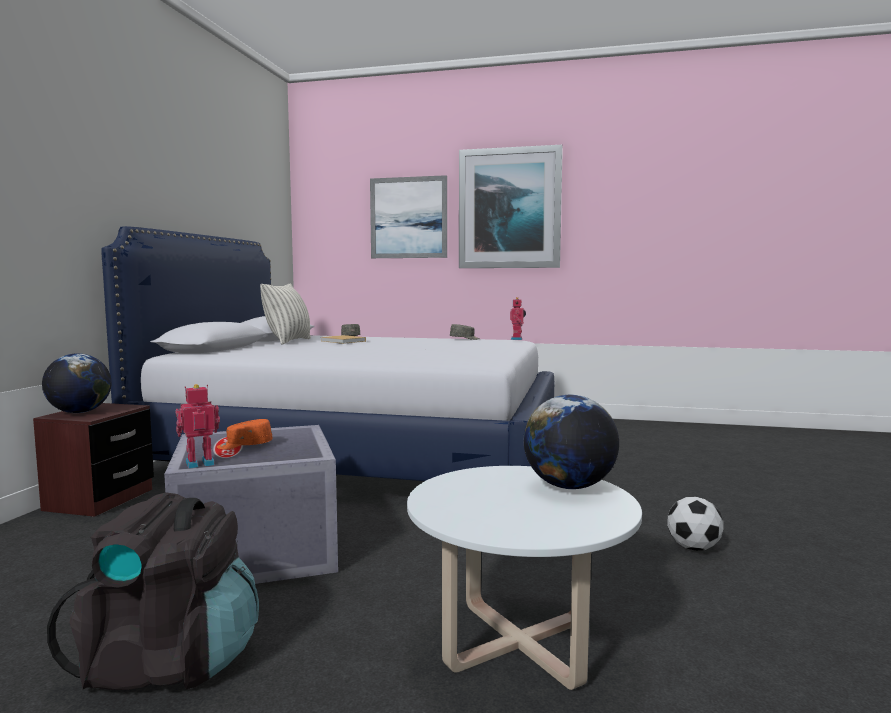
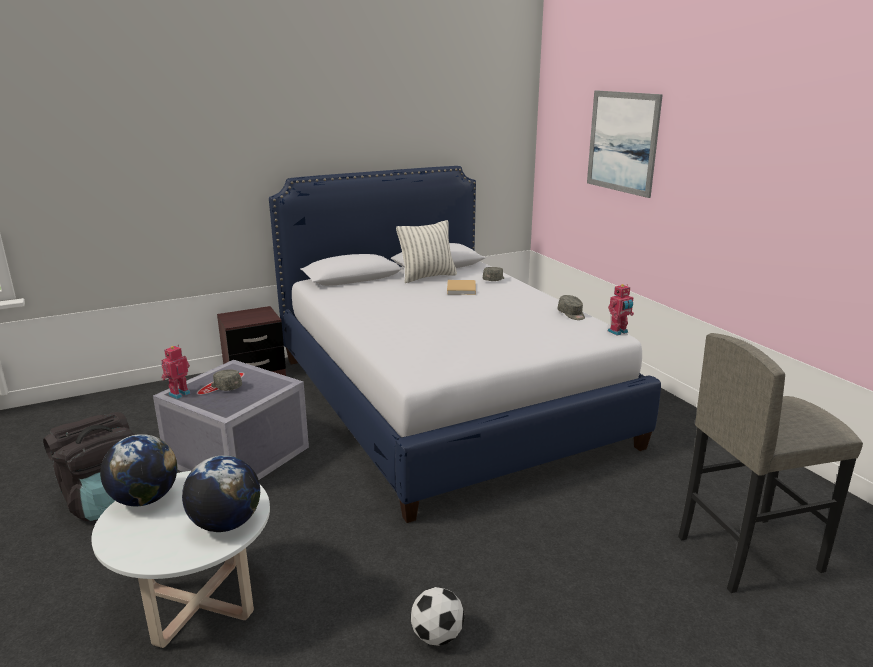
camera: 50 degrees right, 15 degrees up
globe [42,353,112,413] -> globe moved to [100,434,177,506]
toy robot [176,384,220,469] -> toy robot turned 75 degrees counterclockwise [161,345,191,399]
orange cap [217,419,272,450] -> grey cap [211,370,242,391]
picture [459,145,563,268] -> none
none -> grey stool [678,333,863,593]

